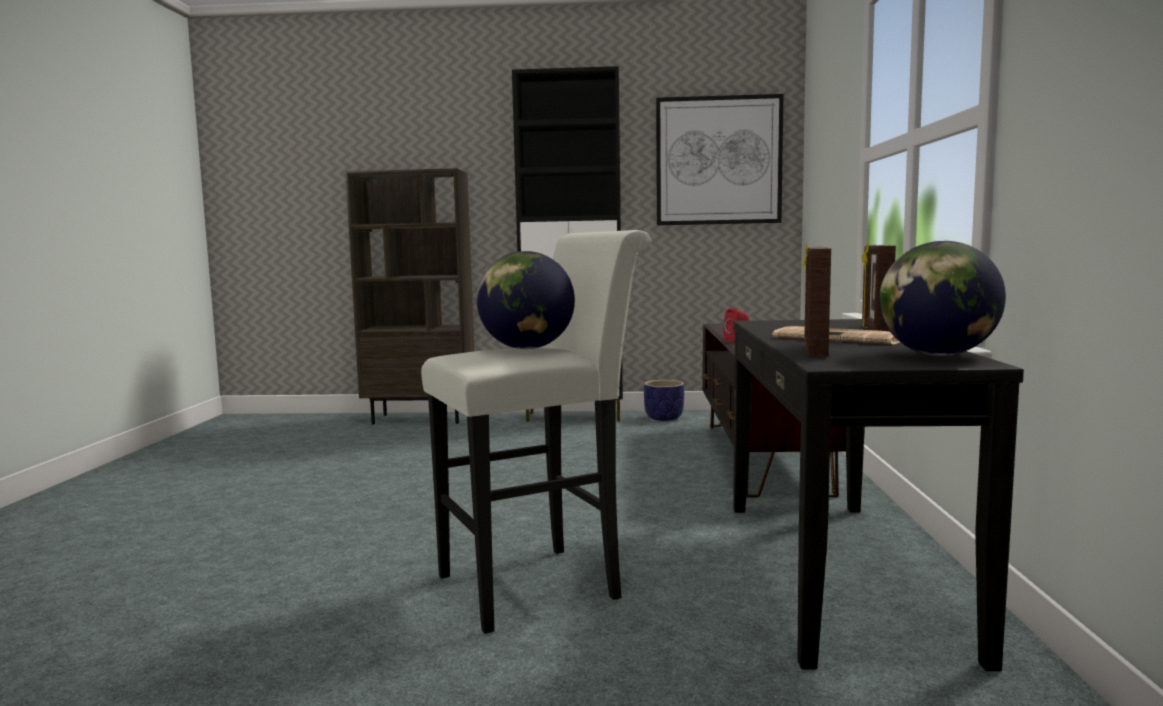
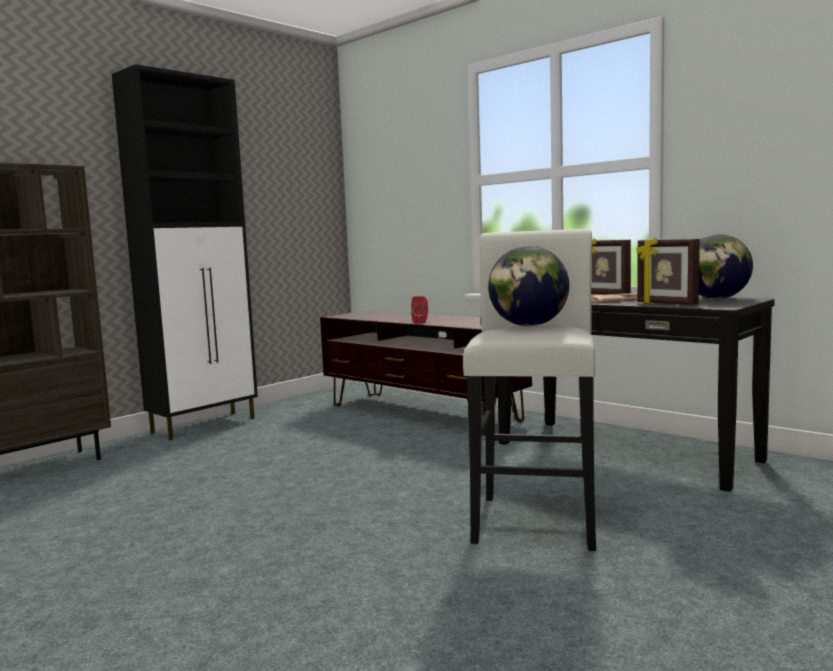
camera: 50 degrees left, 0 degrees up
planter [644,380,684,421] -> none
picture [656,94,784,225] -> none

